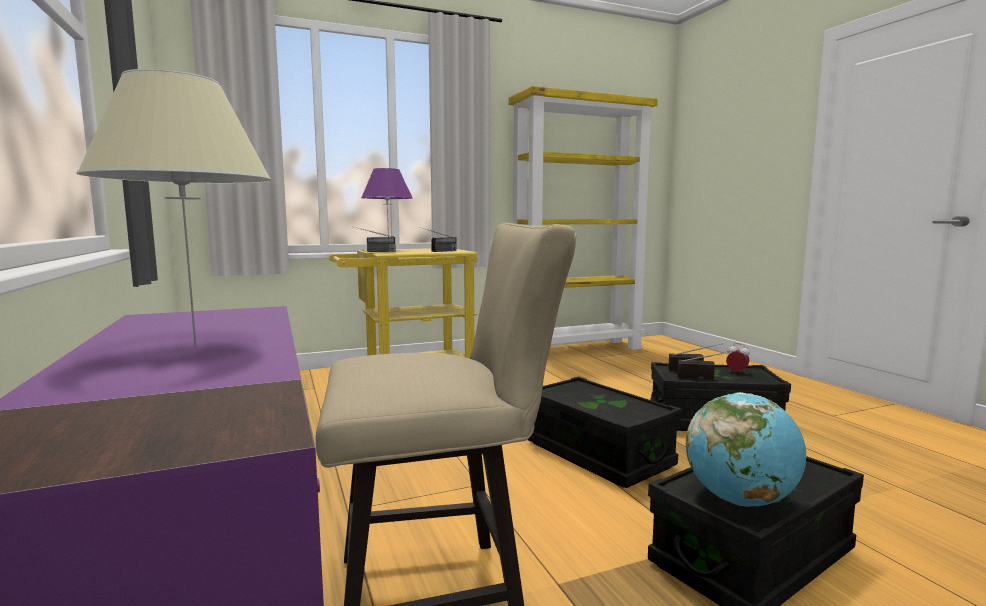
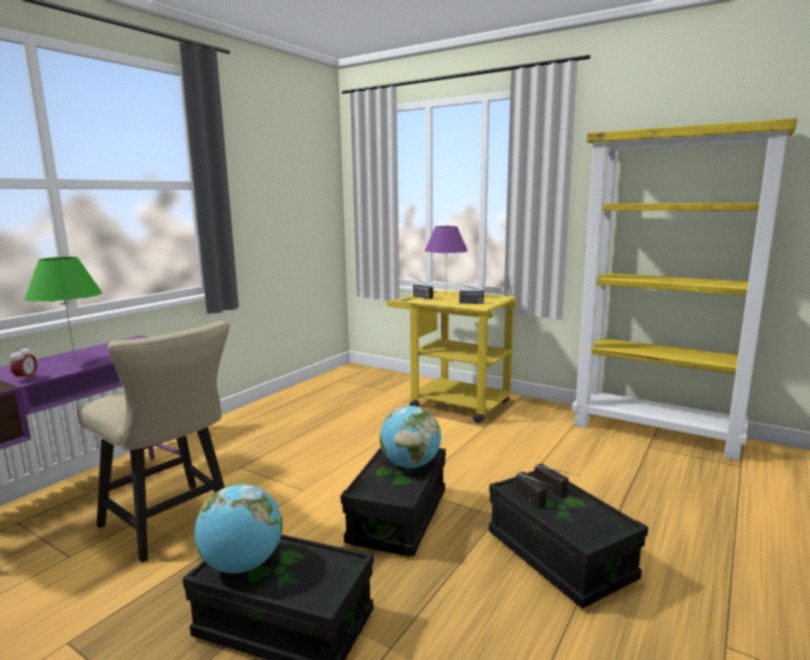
camera: 55 degrees right, 5 degrees up
beige table lamp [76,69,271,346] -> green table lamp [24,257,103,361]
alarm clock [726,343,750,373] -> alarm clock moved to [10,345,37,382]
none -> globe [380,406,441,468]

